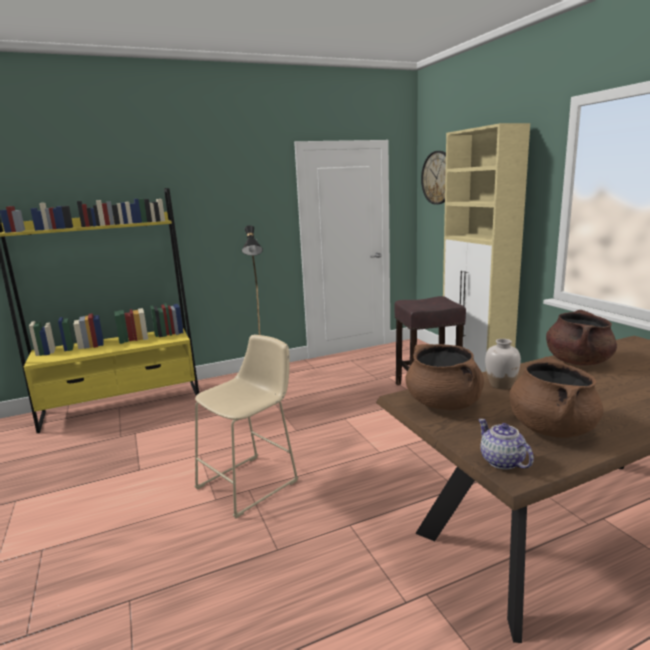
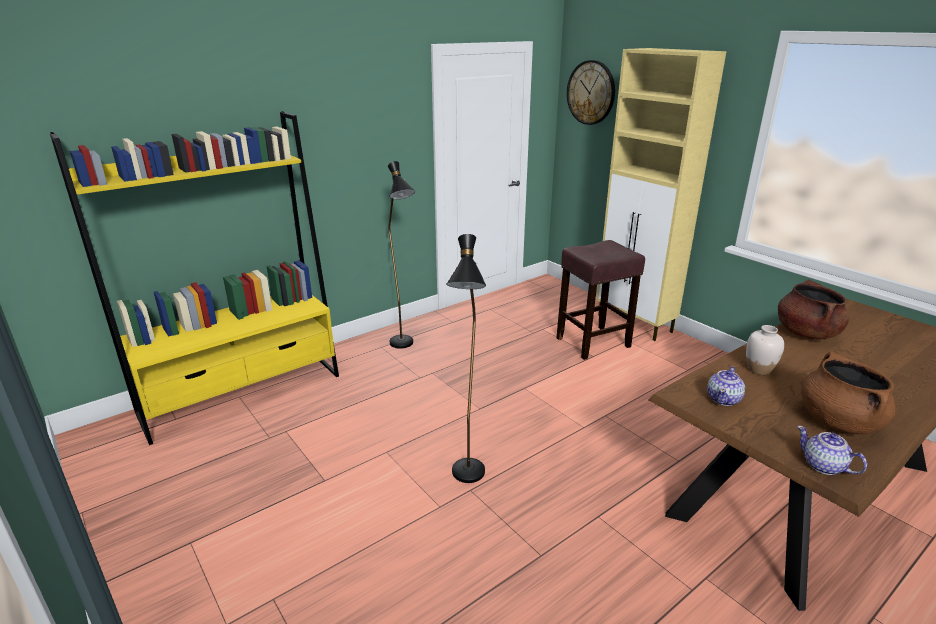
camera: 15 degrees left, 10 degrees up
beige stool [194,335,298,518] -> black floor lamp [446,234,486,483]
brown cooking pot [405,344,484,410] -> teapot [707,366,745,406]

